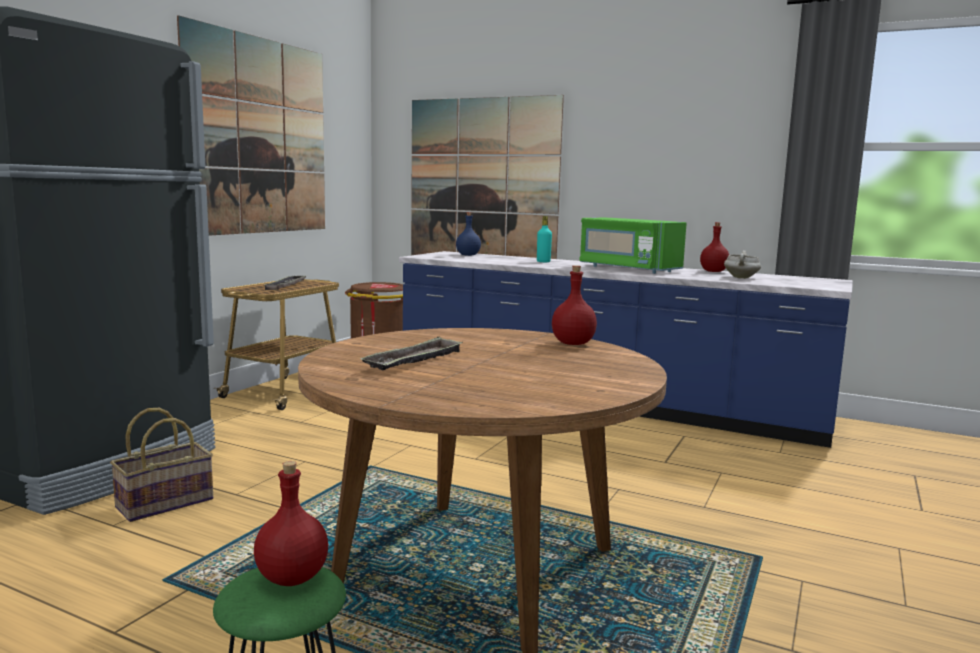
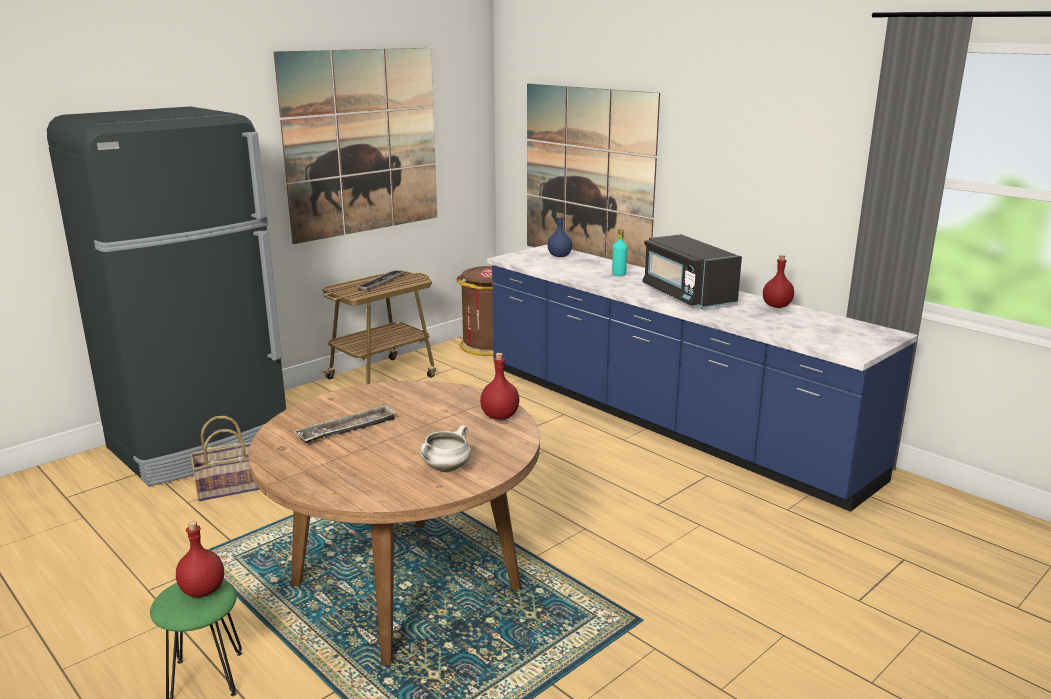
camera: 20 degrees right, 10 degrees up
green microwave [579,218,687,274] -> black microwave [642,234,742,309]
white cooking pot [724,251,761,279] -> white cooking pot moved to [420,425,472,472]

